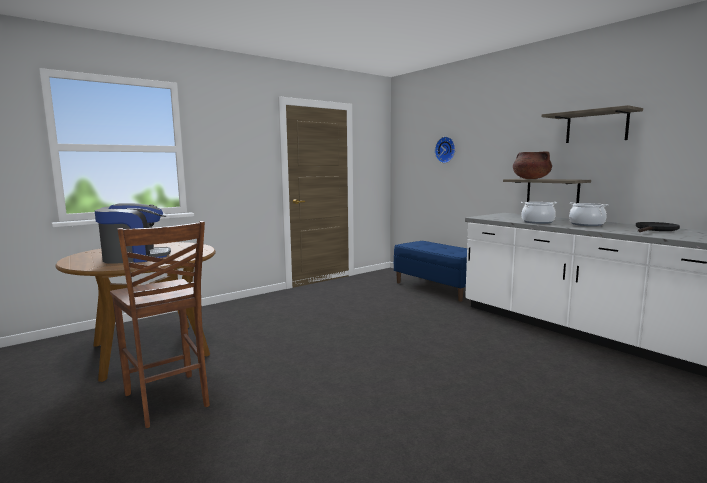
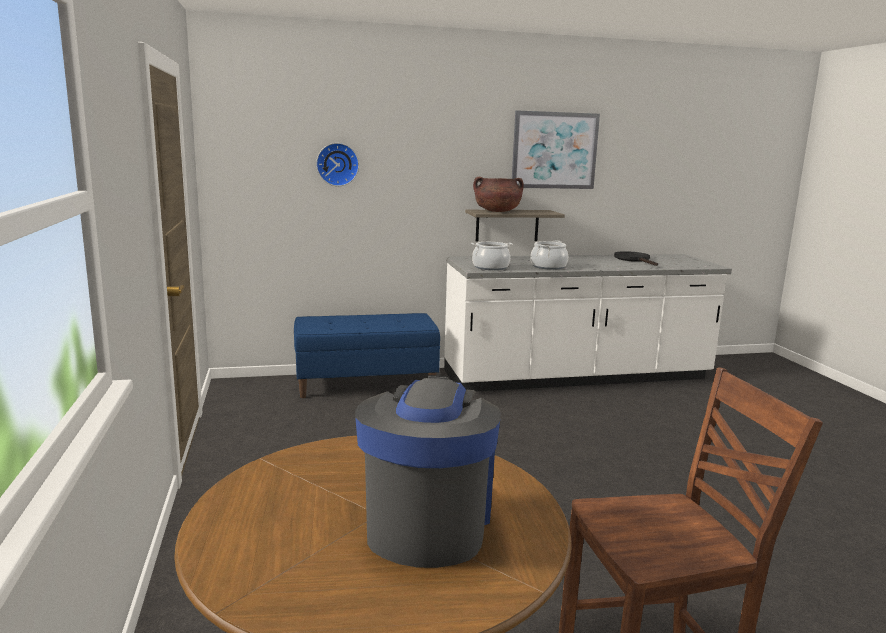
camera: 65 degrees left, 5 degrees up
shelf [542,105,643,143] -> picture [512,110,600,189]
cooking pot [569,202,608,226] -> cooking pot moved to [471,242,512,270]

